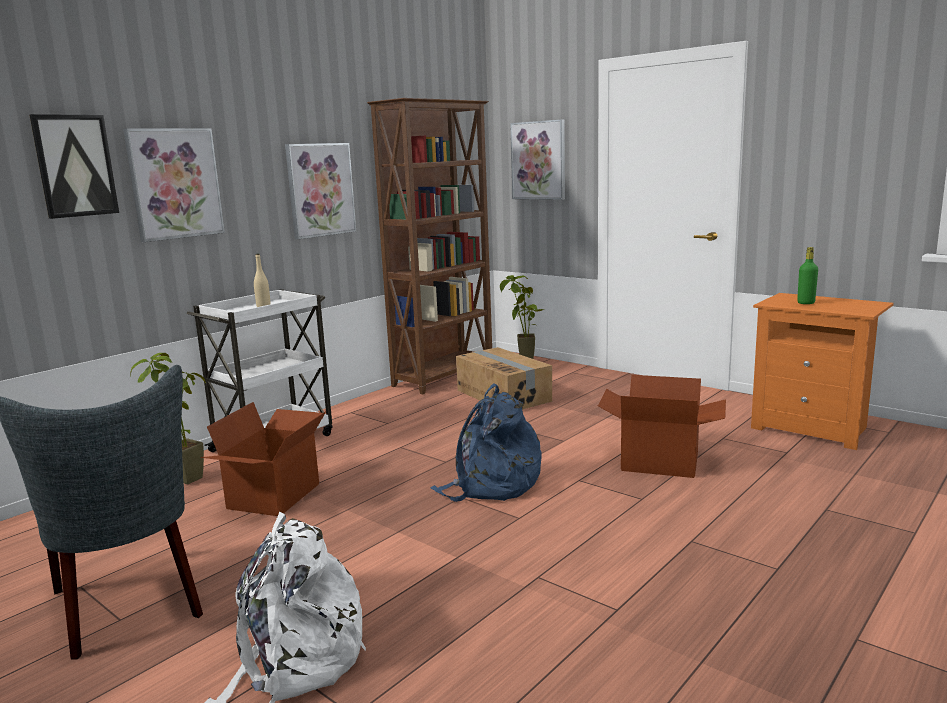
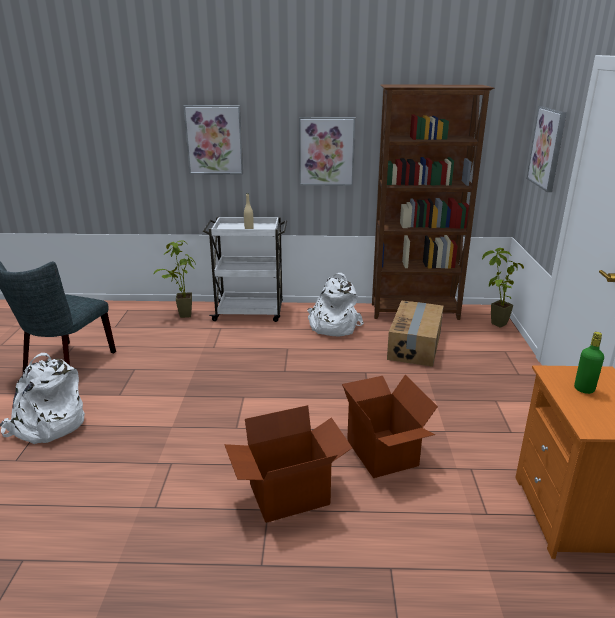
camera: 50 degrees right, 10 degrees up
picture [29,114,119,219] -> none
cardboard box [201,402,326,516] -> cardboard box moved to [224,405,352,523]
blue backpack [430,383,542,502] -> none
none -> white backpack [307,273,364,336]

